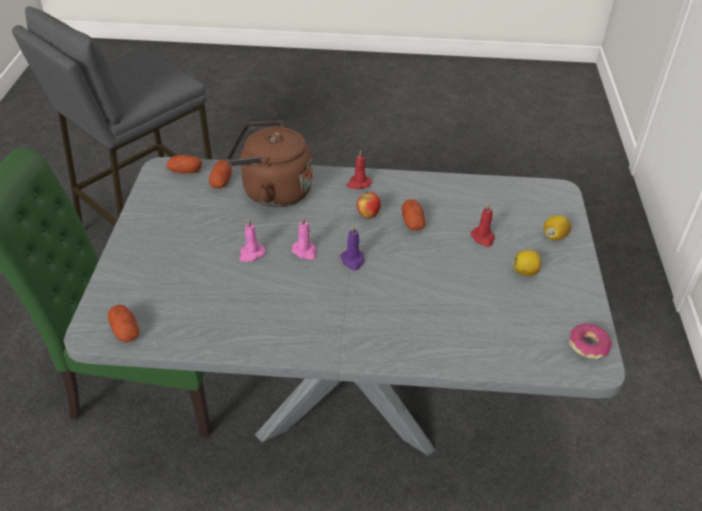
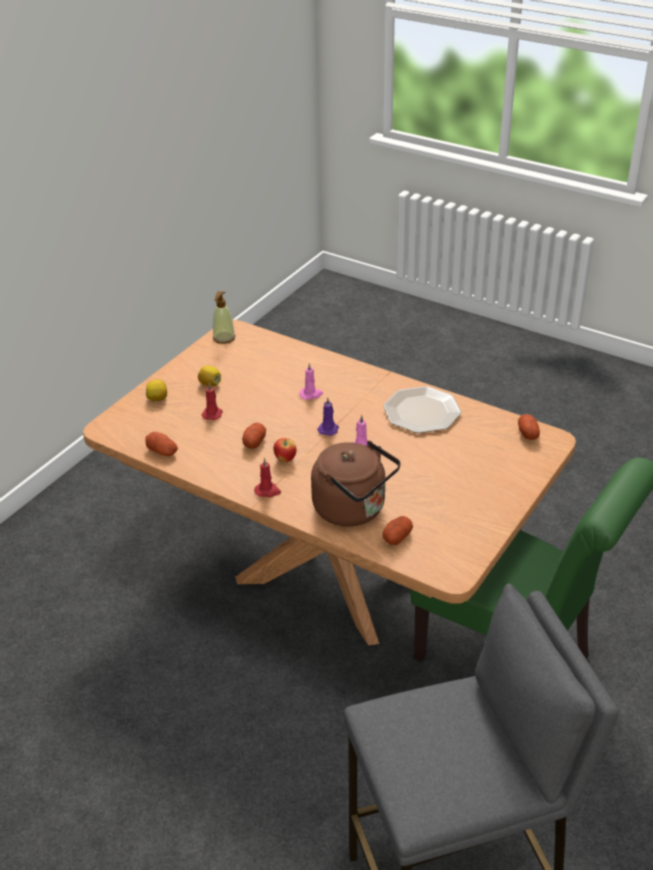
camera: 150 degrees left, 5 degrees down
grey dining table [64,157,625,456] -> brown dining table [83,320,576,645]
potato [166,155,202,174] -> potato moved to [145,432,178,456]
pink candle [239,219,266,262] -> pink candle moved to [299,363,323,400]
donut [569,323,612,359] -> soap dispenser [213,291,235,344]
none -> plate [383,386,461,433]

